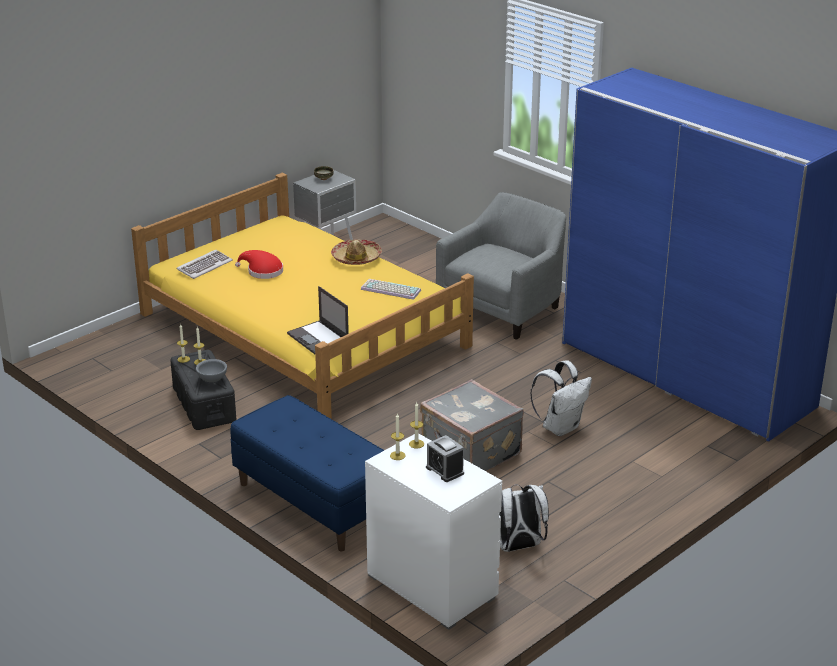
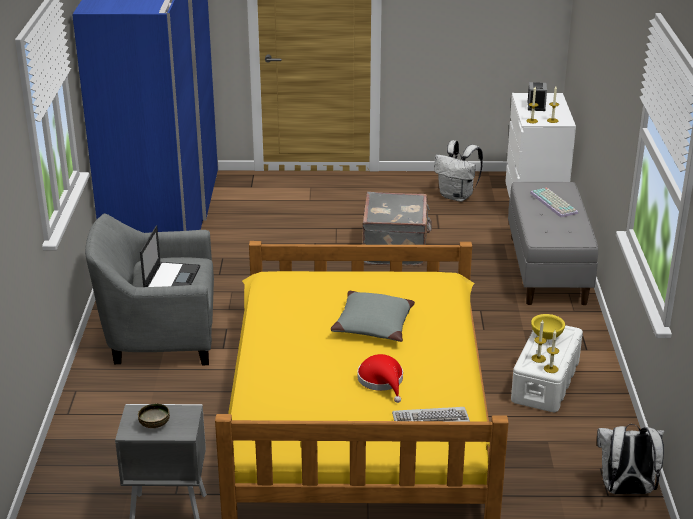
camera: 135 degrees left, 0 degrees up
black storage box [170,350,236,430] -> white storage box [511,325,583,412]
grey bowl [196,359,227,382] -> yellow bowl [531,314,565,340]
blue bench [230,395,384,551] -> grey bench [508,182,598,305]
laptop [287,286,349,354] -> laptop moved to [140,225,200,287]
hat [331,239,382,265] -> none
keyboard [361,279,421,300] -> keyboard moved to [530,187,578,218]
white backpack [530,360,592,436] -> white backpack moved to [597,424,664,494]
none -> grey pillow [331,291,415,342]

